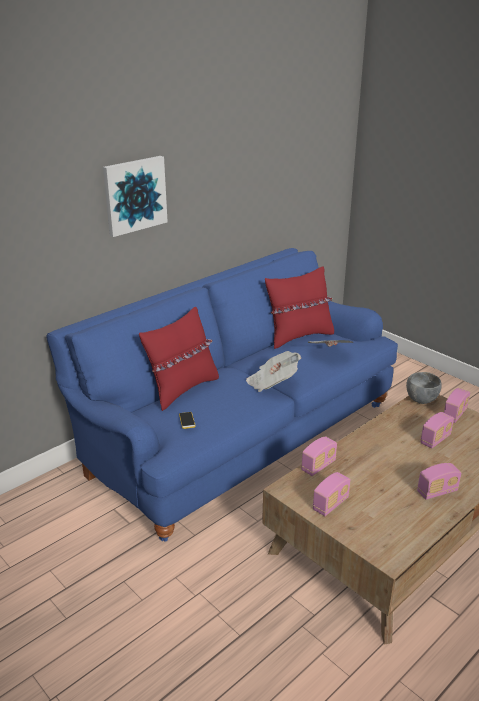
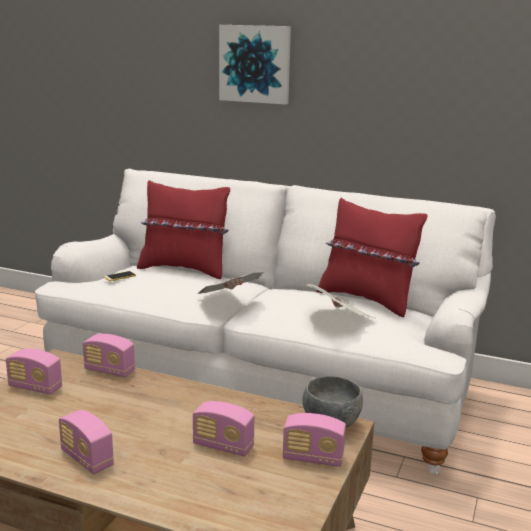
camera: 65 degrees right, 10 degrees down
blue sofa [47,248,398,542] -> white sofa [35,169,496,475]

